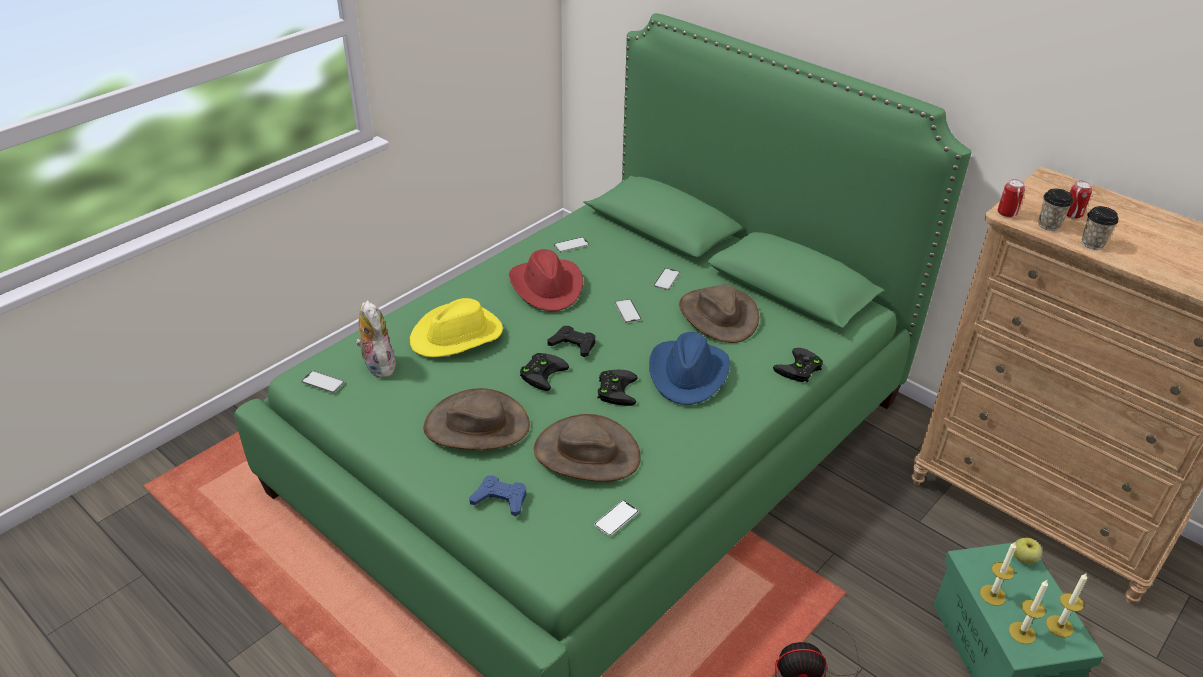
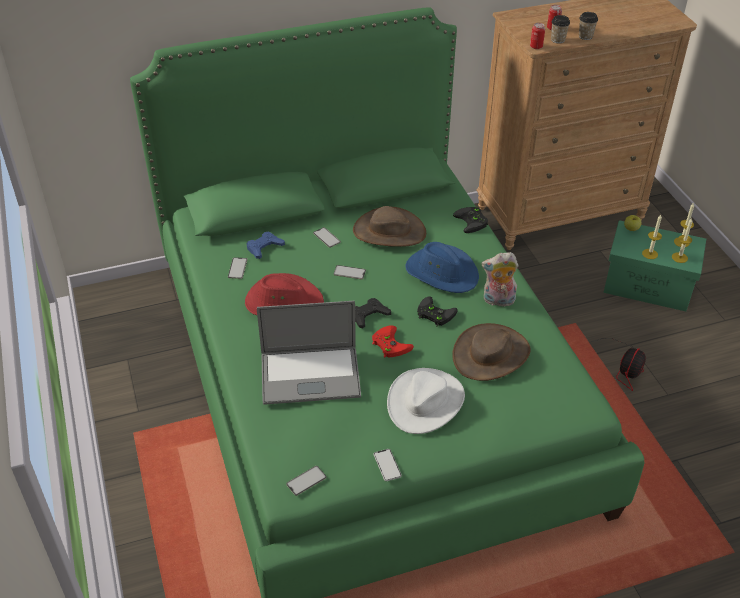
camera: 60 degrees left, 5 degrees up
plush toy [356,300,396,378] -> plush toy moved to [481,252,518,309]
yellow hat [410,298,503,357] -> laptop [257,301,361,405]
brown hat [424,388,530,450] -> white hat [387,368,465,434]
blue game controller [469,475,526,516] -> blue game controller moved to [246,232,285,259]
black game controller [520,353,569,391] -> red game controller [372,325,414,358]
phone [594,500,639,536] -> phone moved to [374,449,402,481]

